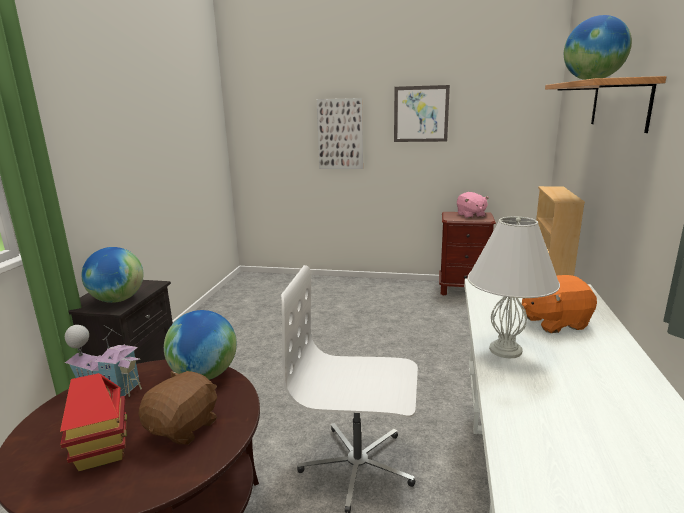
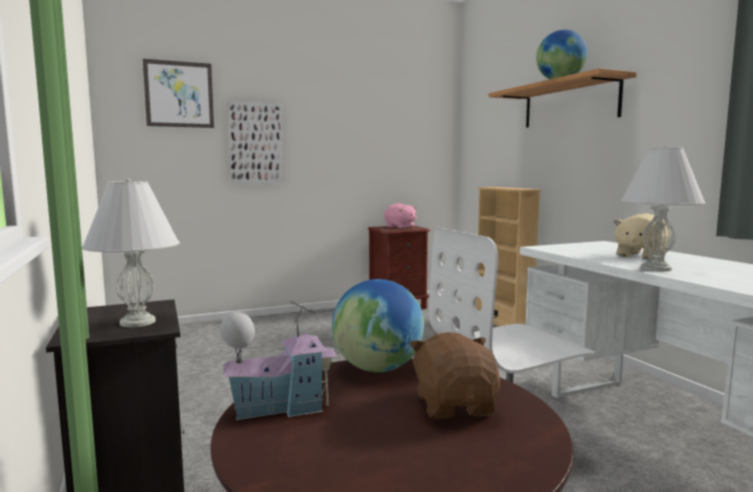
camera: 35 degrees left, 10 degrees down
toy house [60,373,127,471] -> none
globe [81,247,144,303] -> white table lamp [82,179,180,327]
picture [394,85,450,142] -> picture moved to [143,59,214,128]
orange plush toy [522,275,597,333] -> beige plush toy [613,213,671,259]

